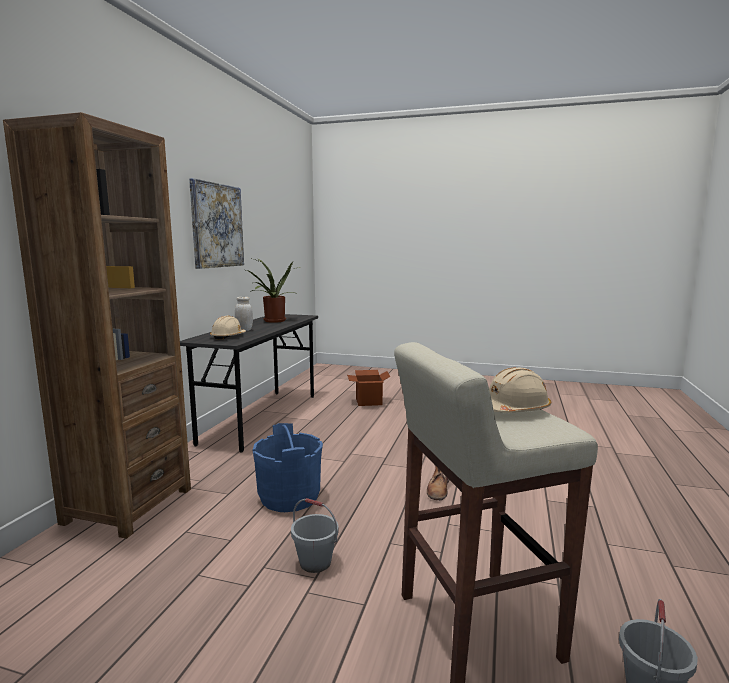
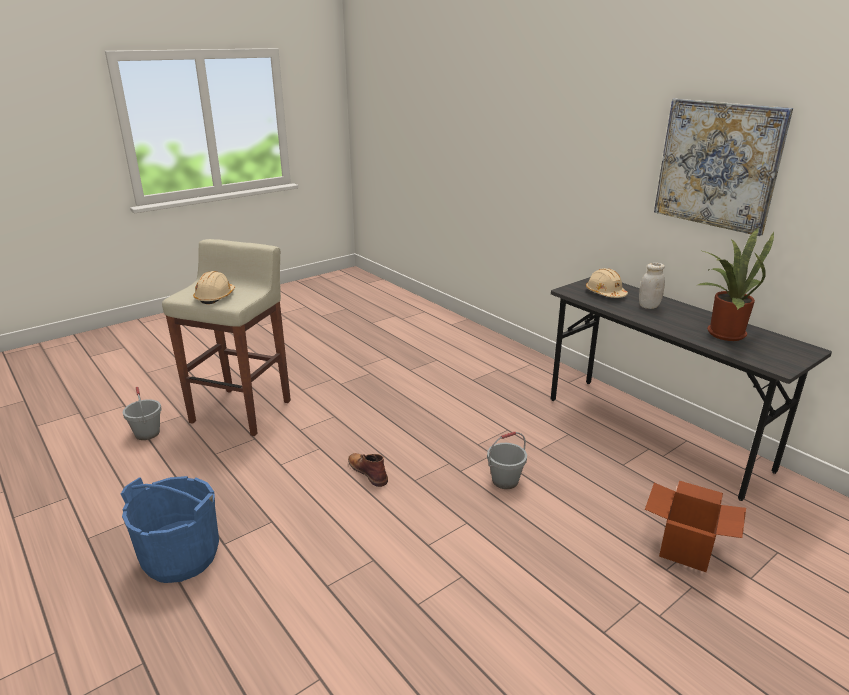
camera: 125 degrees right, 15 degrees up
brown bookcase [3,112,191,539] -> none
blue bucket [253,423,323,512] -> blue bucket moved to [121,476,219,583]
grey bucket [291,498,339,573] -> grey bucket moved to [487,432,527,489]

